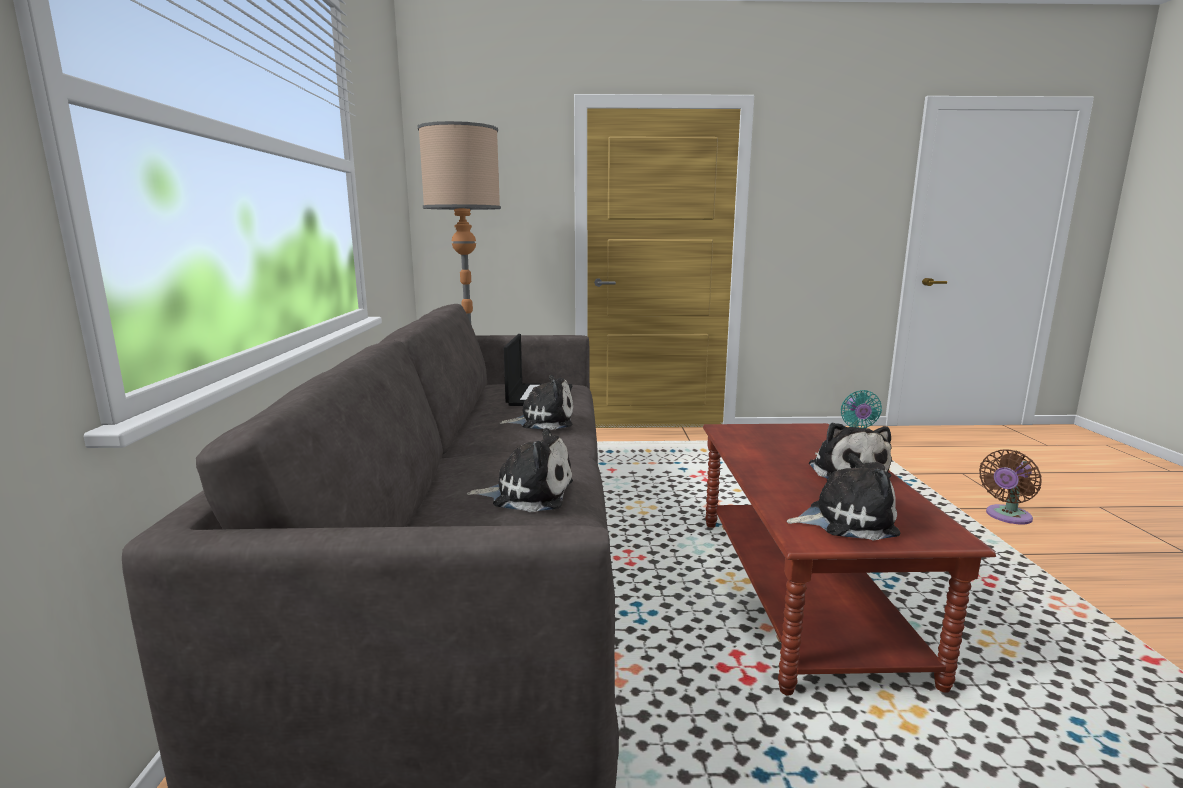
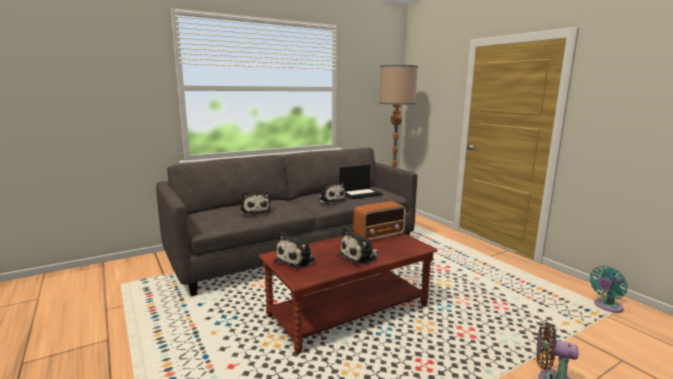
camera: 60 degrees right, 0 degrees up
plush toy [786,453,900,540] -> plush toy turned 60 degrees clockwise [275,232,315,268]
none -> radio [353,201,406,241]

